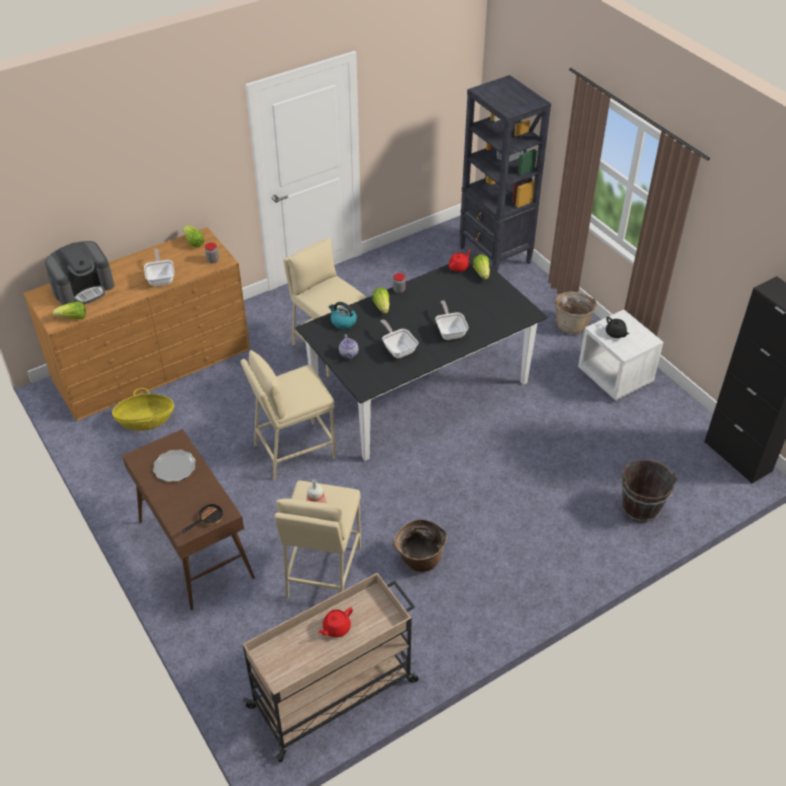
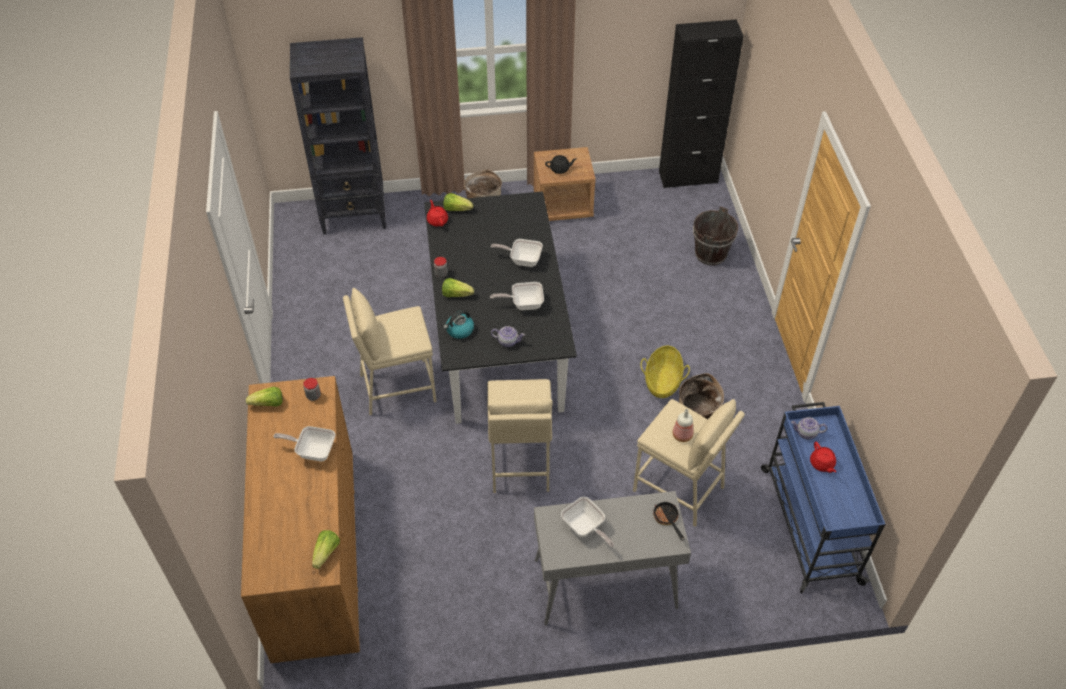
camera: 65 degrees left, 5 degrees up
coffee machine [45,241,114,305] -> none
basket [112,388,174,431] -> basket moved to [640,346,690,398]
brown console table [122,429,255,610] -> grey console table [534,491,691,625]
plate [153,449,196,482] -> frying pan [561,497,614,548]
beige cart [242,573,418,762] -> blue cart [761,402,886,593]
white nightstand [578,310,664,401] -> brown nightstand [534,147,596,221]
none -> teapot [791,417,827,440]

